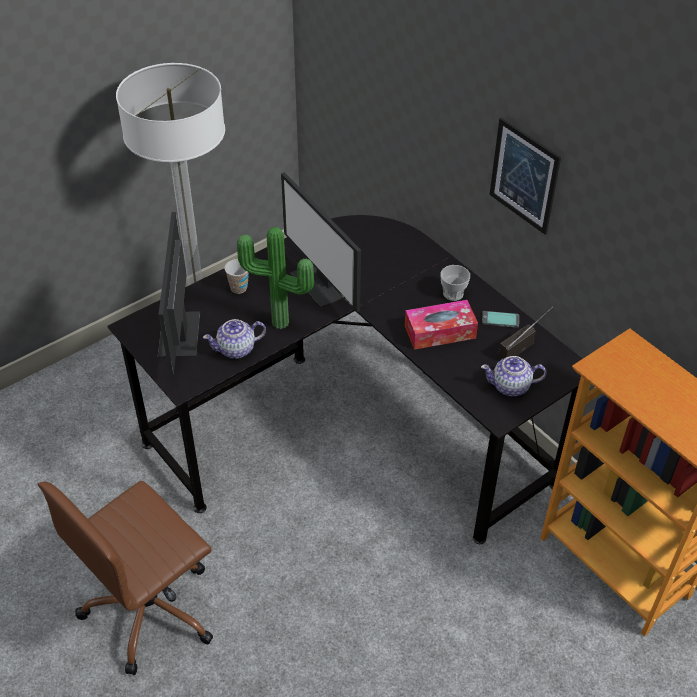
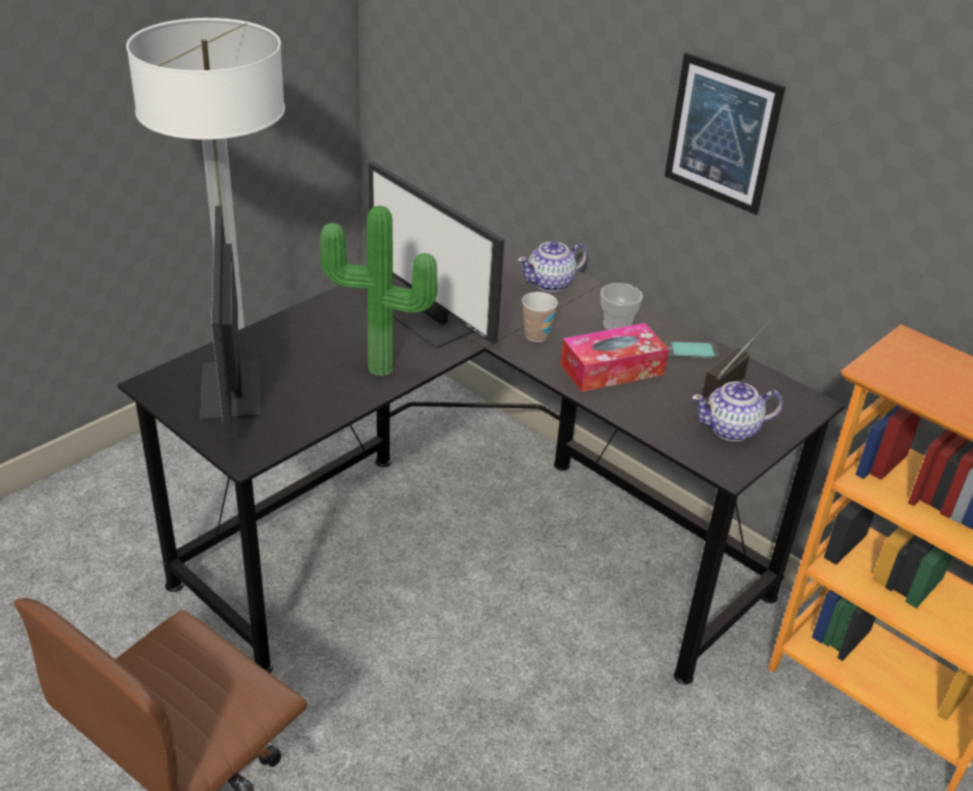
camera: 10 degrees left, 10 degrees down
teapot [203,319,266,359] -> teapot moved to [518,241,587,292]
cup [224,259,249,294] -> cup moved to [522,292,558,342]

